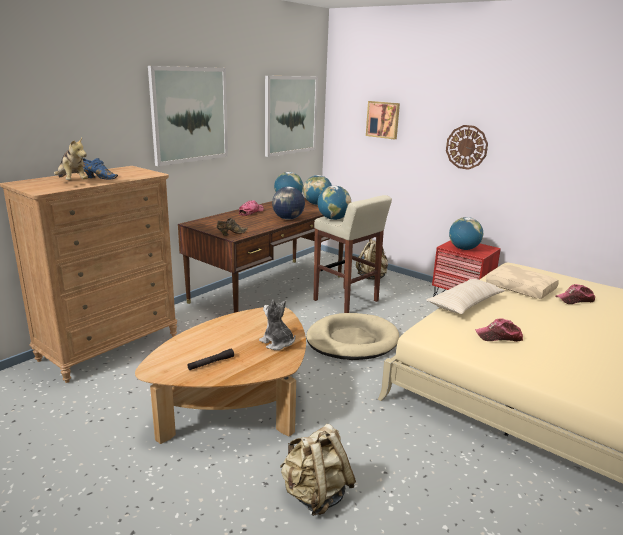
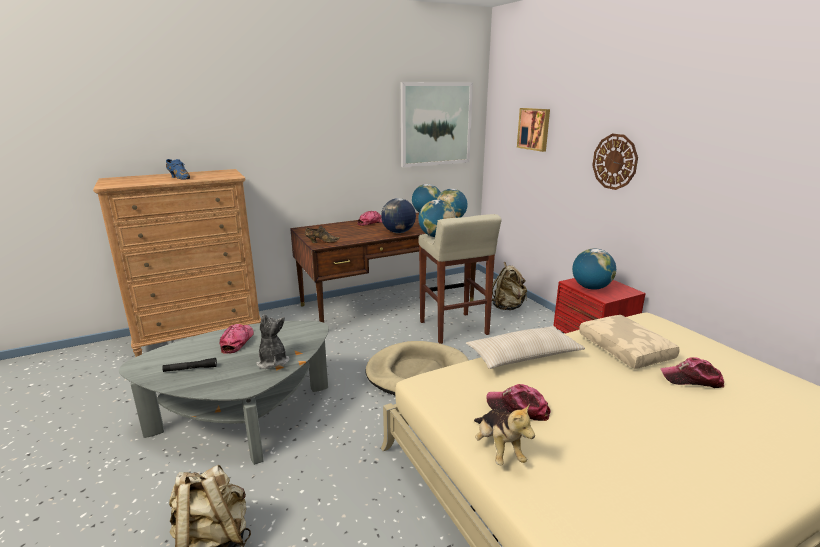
camera: 25 degrees right, 0 degrees up
plush toy [54,138,88,180] -> plush toy moved to [474,403,535,466]
brown coffee table [135,307,306,444] -> grey coffee table [119,321,329,465]
picture [148,66,228,166] -> none
none -> cap [220,324,254,354]

